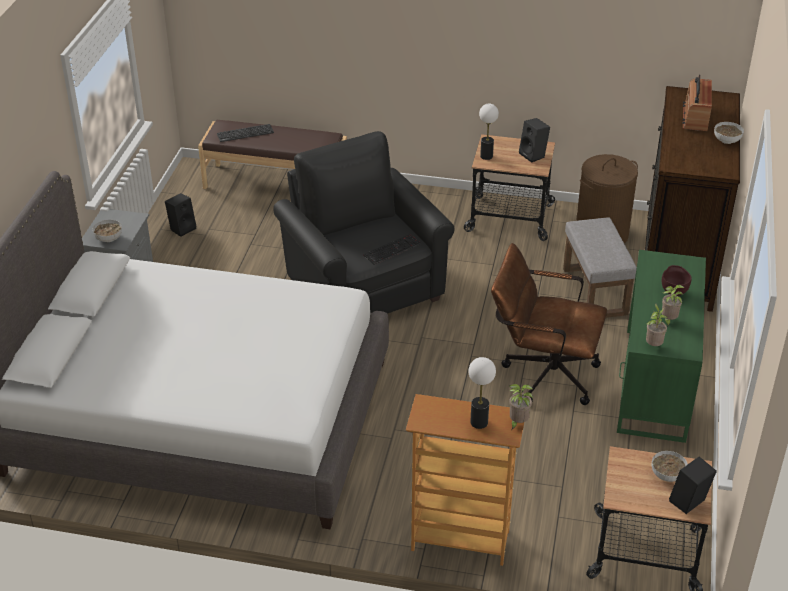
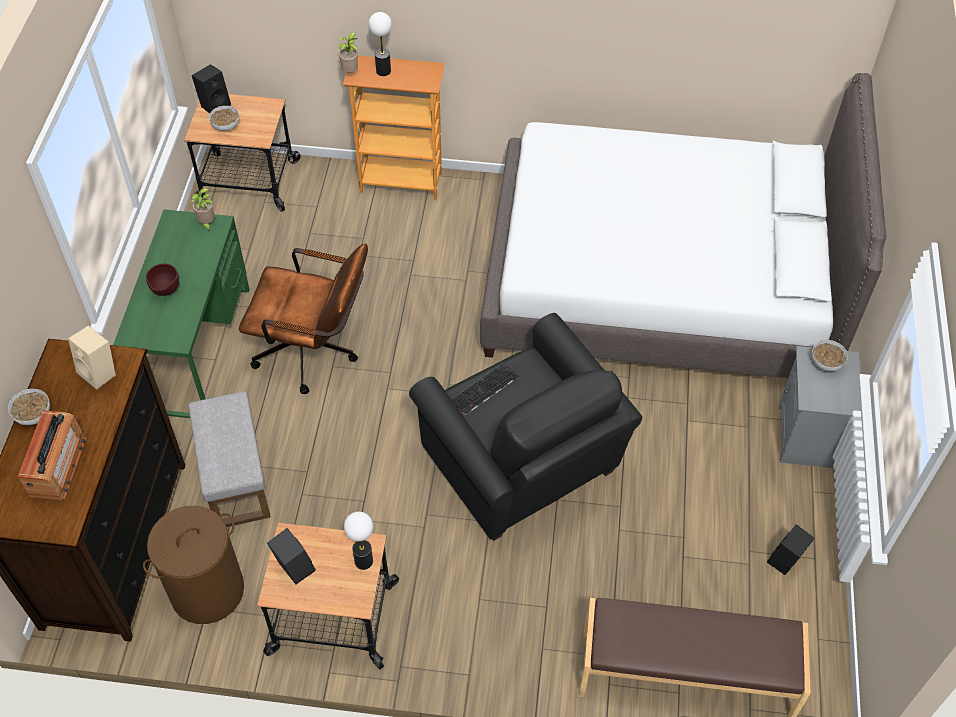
camera: 175 degrees right, 15 degrees up
keyboard [217,124,274,142] -> none
potted plant [661,285,684,327] -> none
none -> beige speaker [68,325,116,390]

